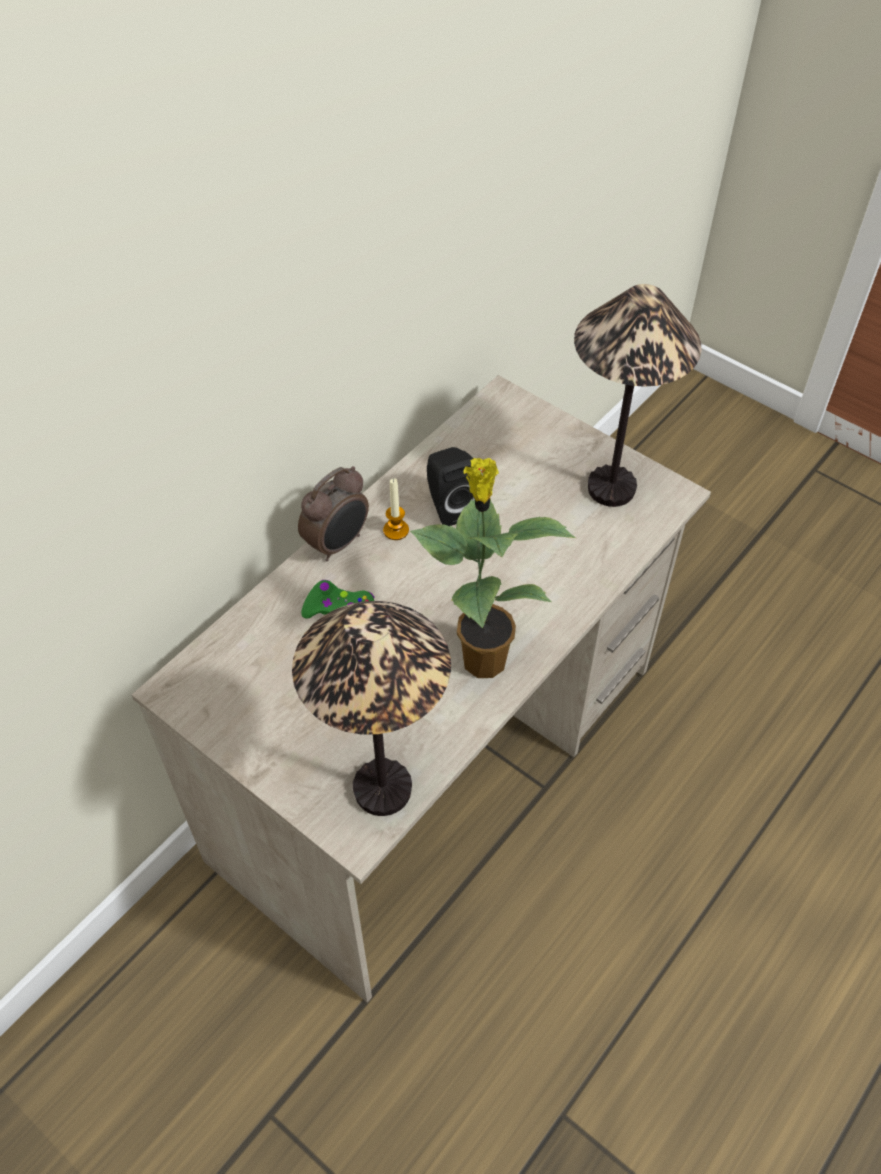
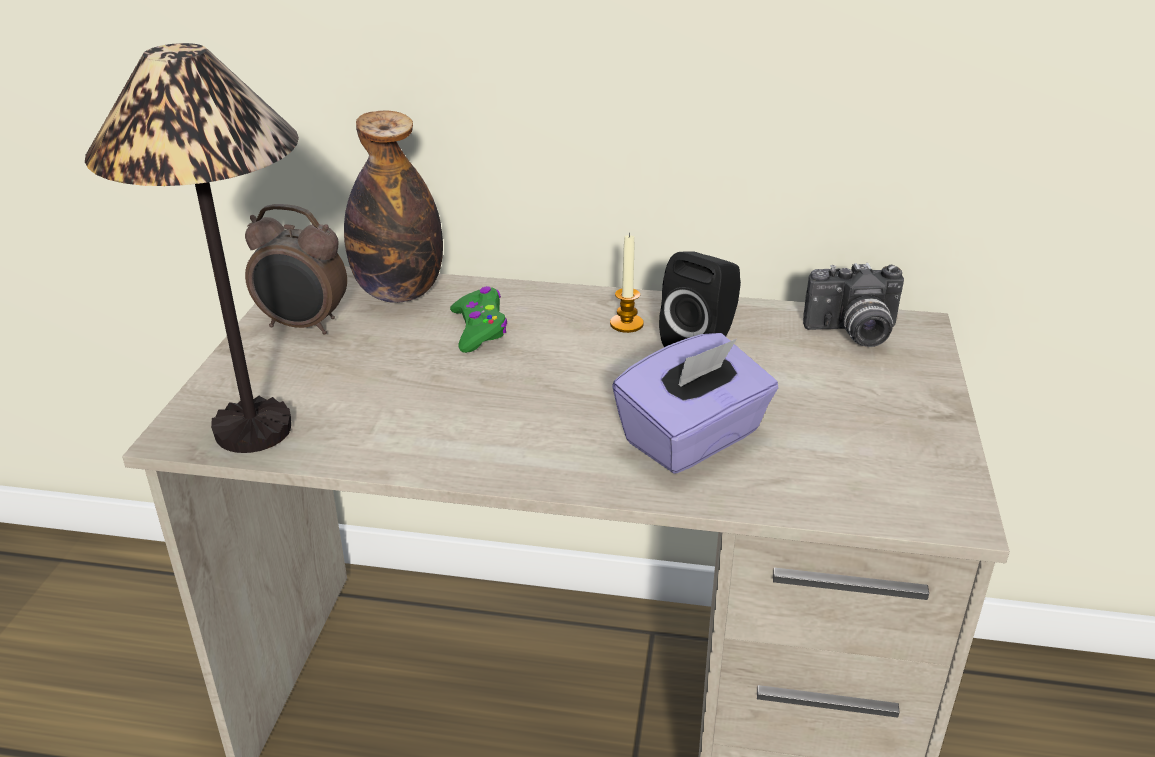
camera: 60 degrees right, 20 degrees down
alarm clock [298,466,369,561] -> alarm clock moved to [245,204,347,334]
potted plant [410,458,576,678] -> none
table lamp [574,284,702,507] -> none
none -> bottle [344,111,443,303]
none -> purple tissue box [612,333,778,474]
none -> camera [803,263,904,347]

